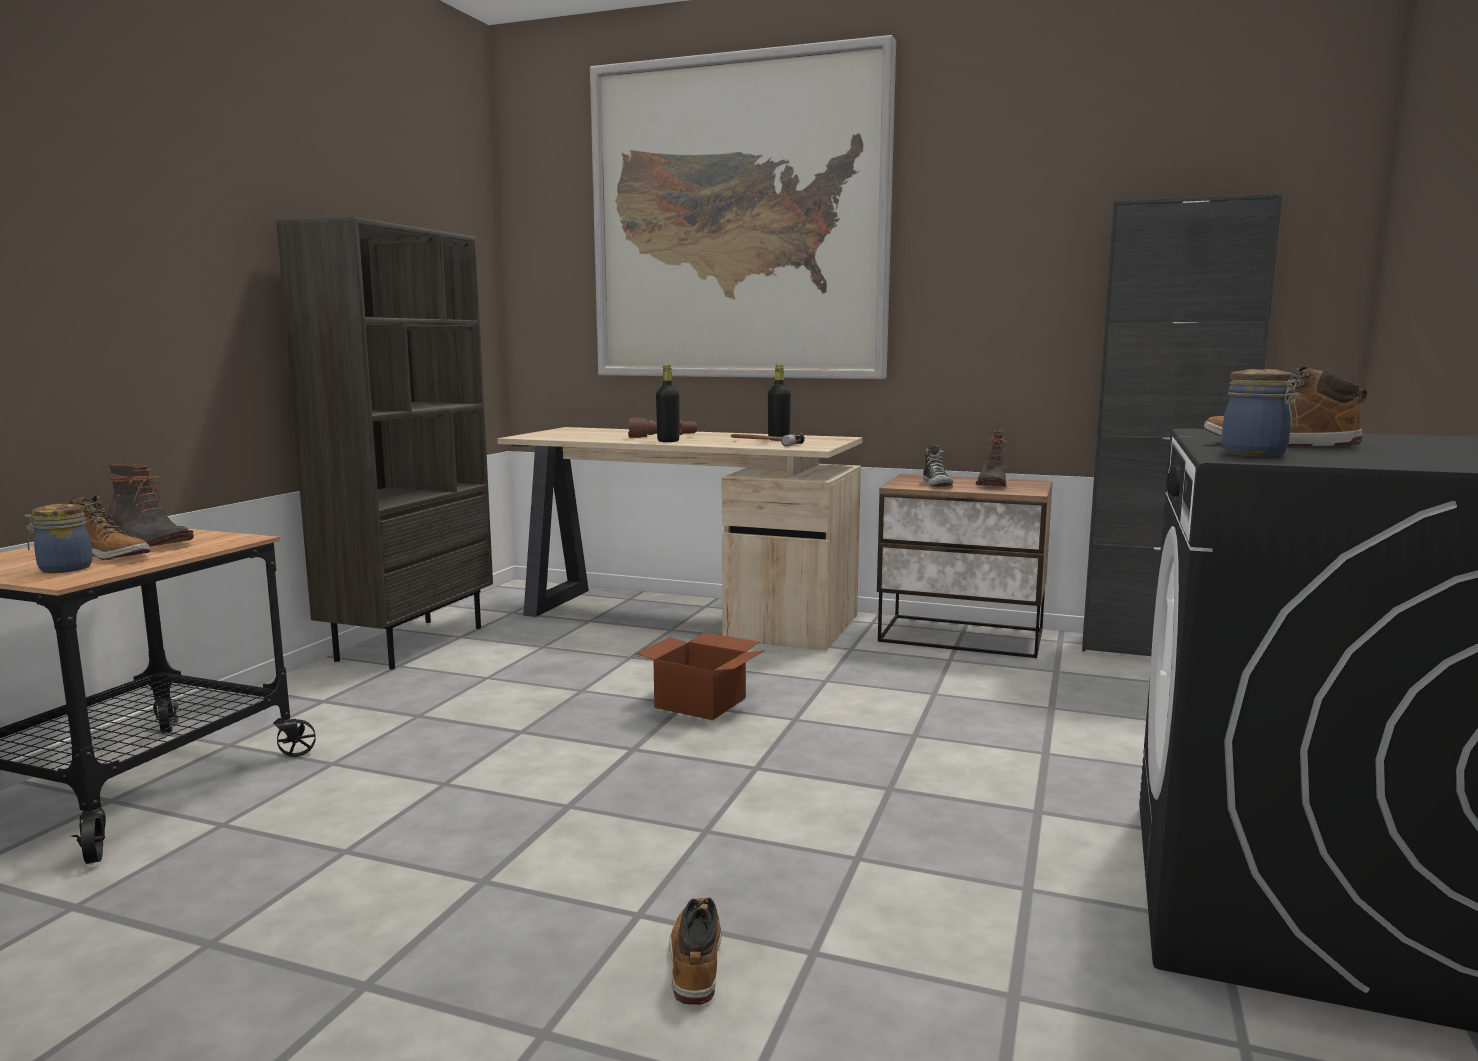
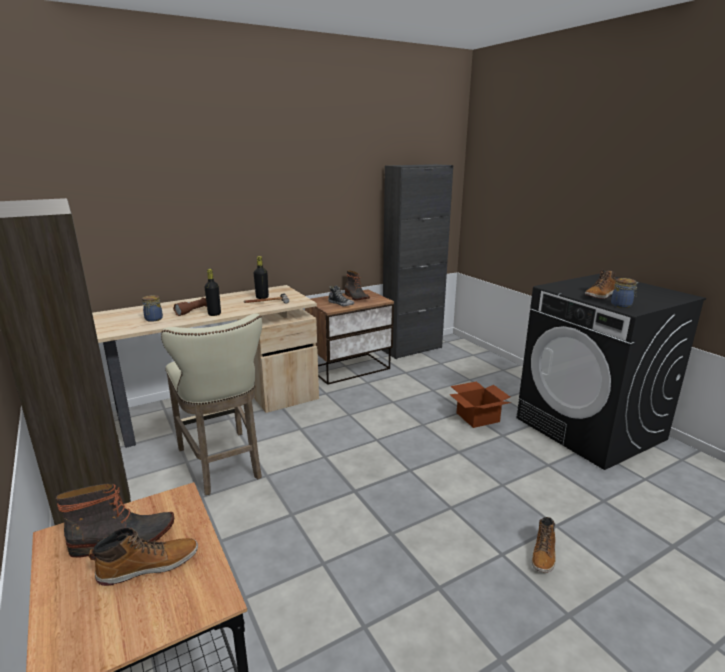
camera: 50 degrees left, 10 degrees up
jar [24,504,93,573] -> jar moved to [142,295,163,322]
picture [590,35,896,379] -> none
cardboard box [636,632,764,720] -> cardboard box moved to [449,381,512,428]
boot [669,897,721,1005] -> boot turned 105 degrees counterclockwise [532,517,556,573]
none -> beige stool [161,313,262,495]

